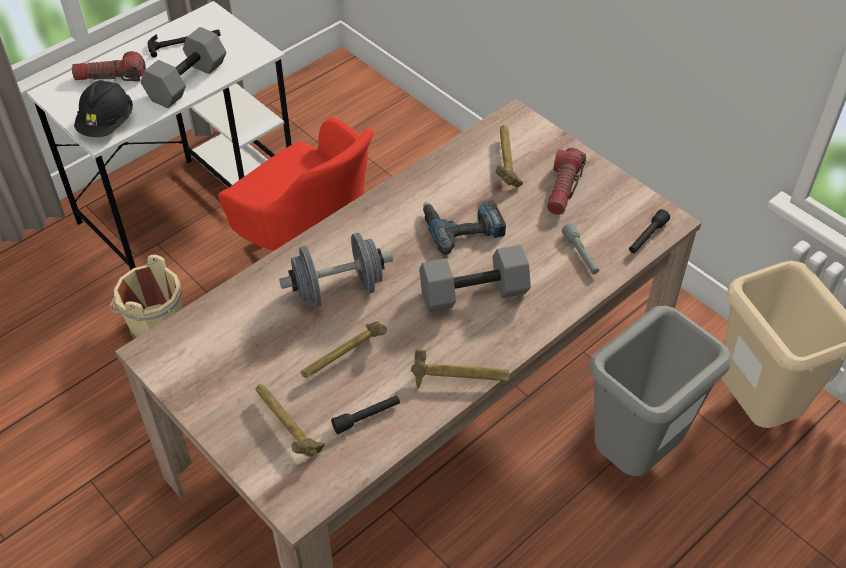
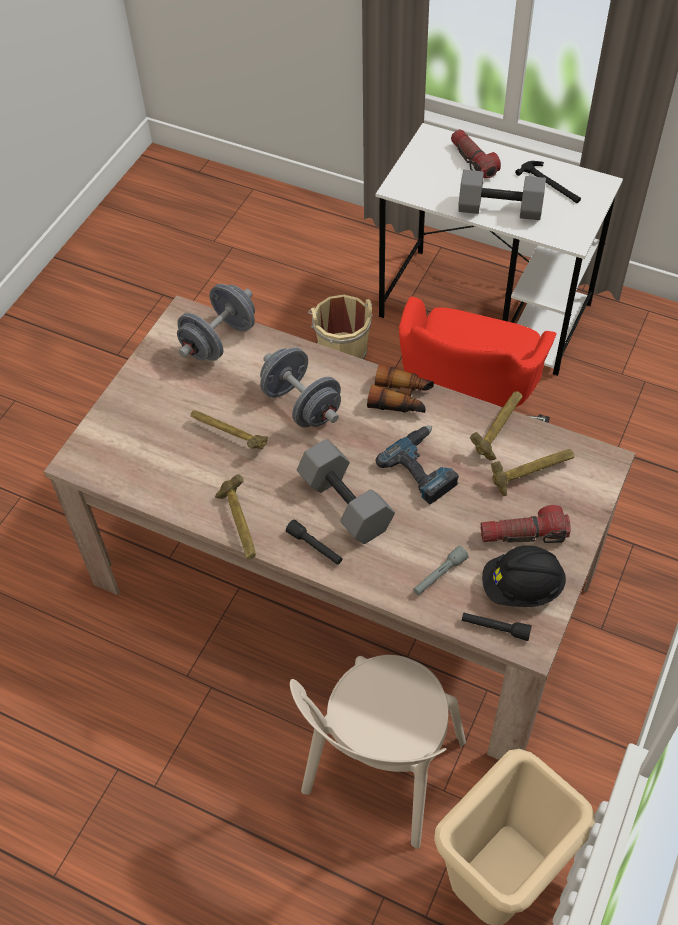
camera: 70 degrees right, 5 degrees up
black hard hat [74,80,133,137] -> black hard hat moved to [482,546,566,607]
hammer [255,384,325,457] -> hammer moved to [470,391,522,461]
black flashlight [331,395,400,434] -> black flashlight moved to [286,519,342,565]
grey trash can [589,306,731,476] -> beige chair [290,655,466,849]
none -> grey dumbbell [177,284,255,361]
none -> binoculars [367,363,434,413]

